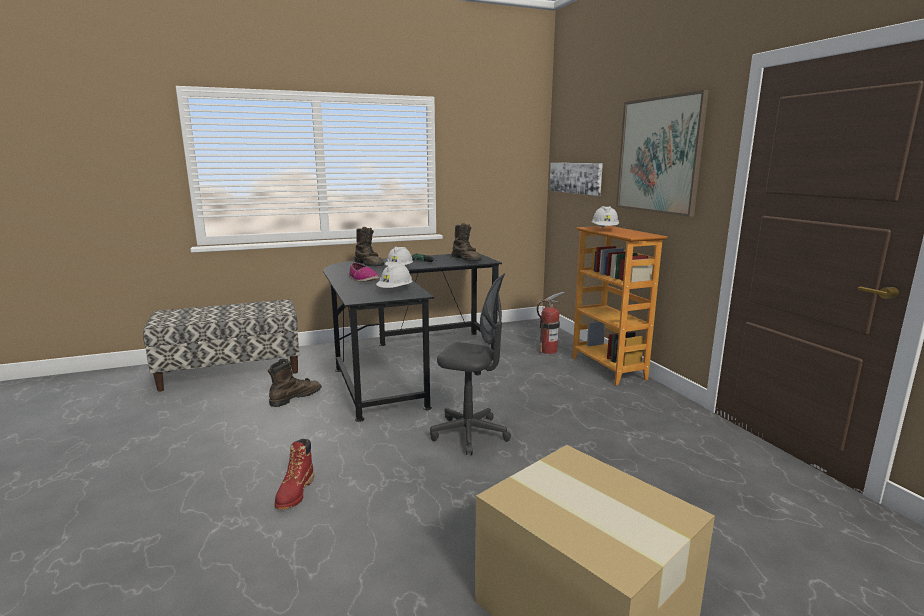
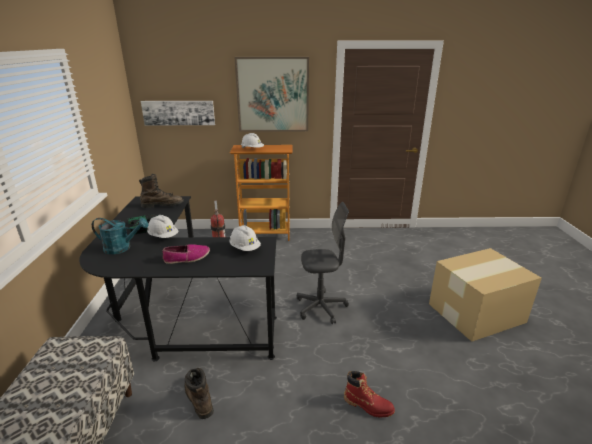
camera: 70 degrees left, 10 degrees up
brown boot [354,227,384,266] -> turquoise watering can [92,218,148,254]
grey office chair [430,273,511,455] -> grey office chair turned 45 degrees clockwise [297,202,349,324]

